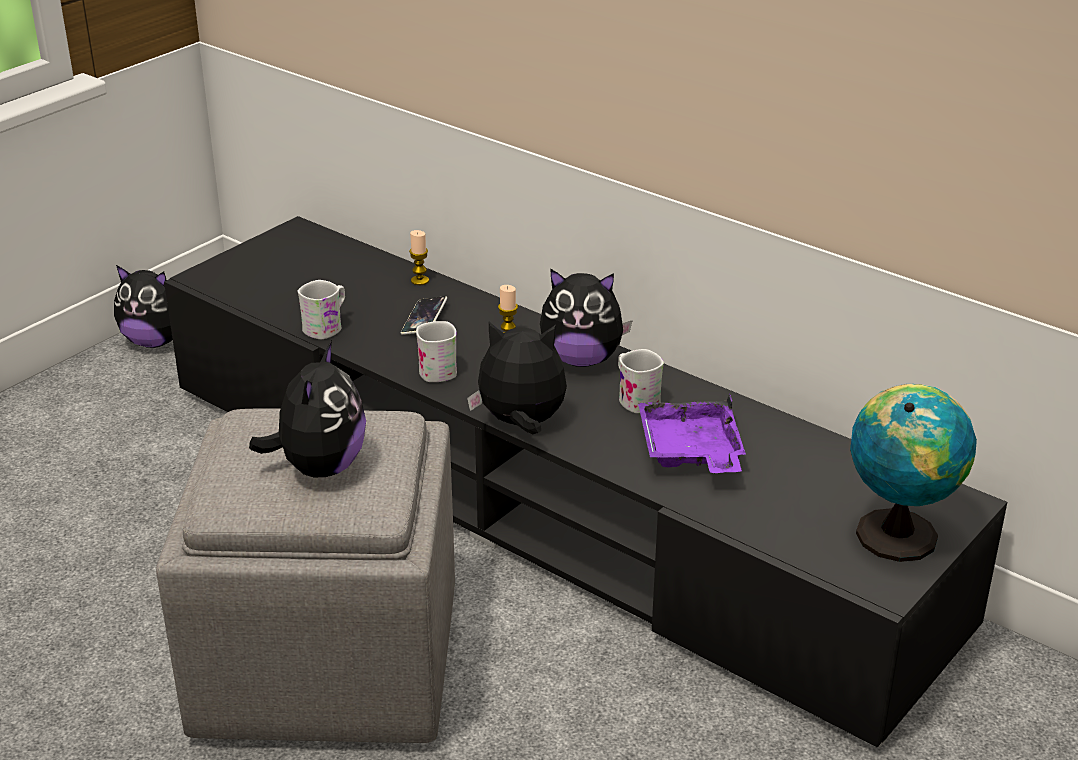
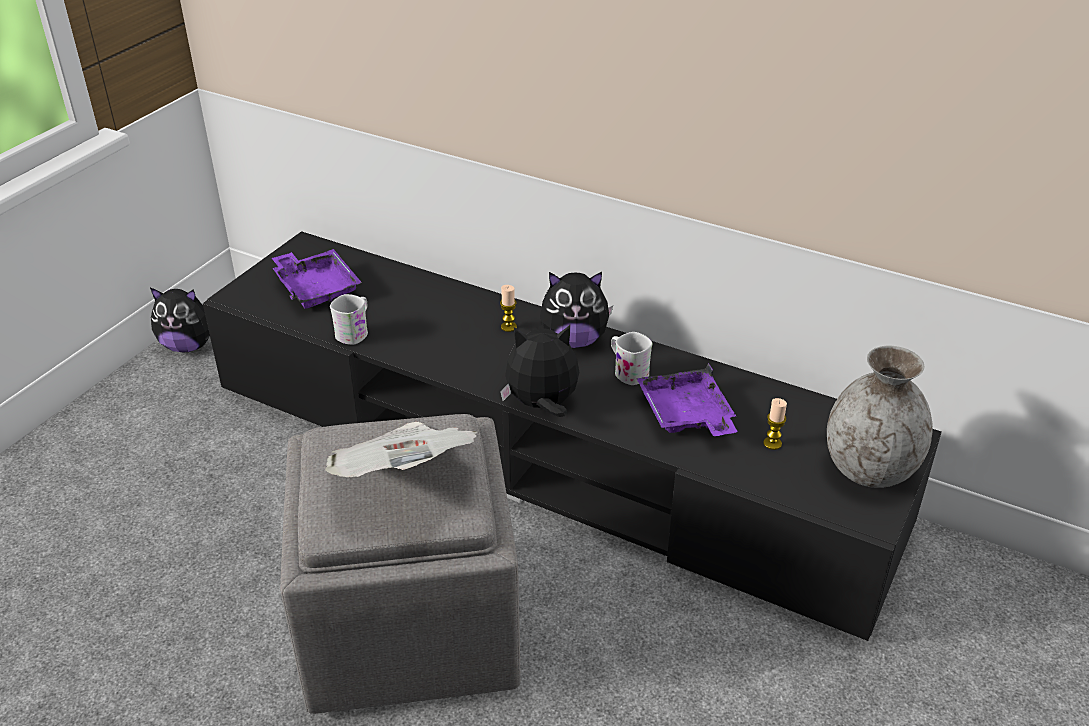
camera: 10 degrees left, 5 degrees up
plush toy [249,340,366,477] -> newspaper [325,422,477,477]
phone [401,296,447,335] -> none
candle [409,230,429,285] -> candle moved to [763,398,787,450]
white mug [416,321,457,382] -> none
globe [850,384,977,562] -> grey vase [827,346,933,488]
none -> purple tray [272,249,362,309]

